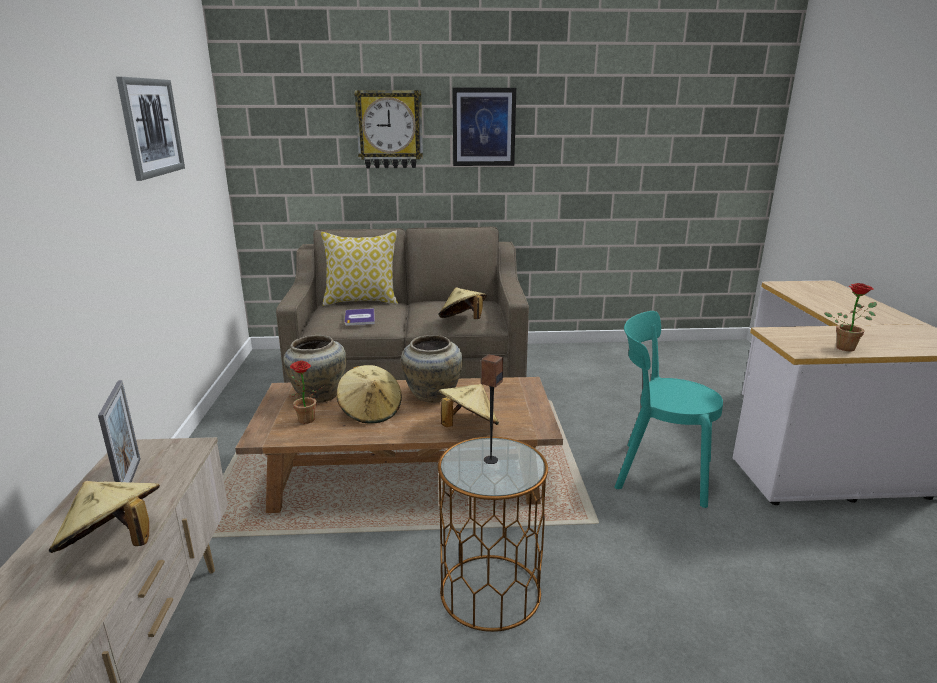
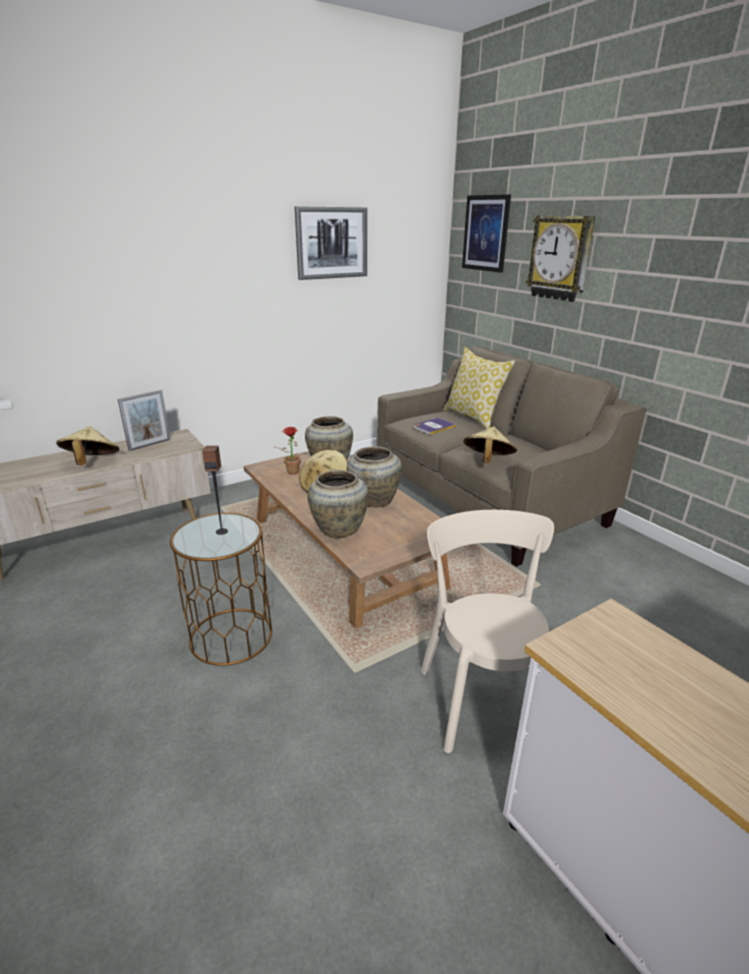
camera: 60 degrees right, 5 degrees up
beige hat [439,384,499,427] -> beige vase [307,470,369,538]
picture [452,88,516,166] -> picture moved to [462,194,511,273]
turquoise chair [614,311,723,508] -> beige chair [421,510,554,753]
potted plant [824,283,877,351] -> none

